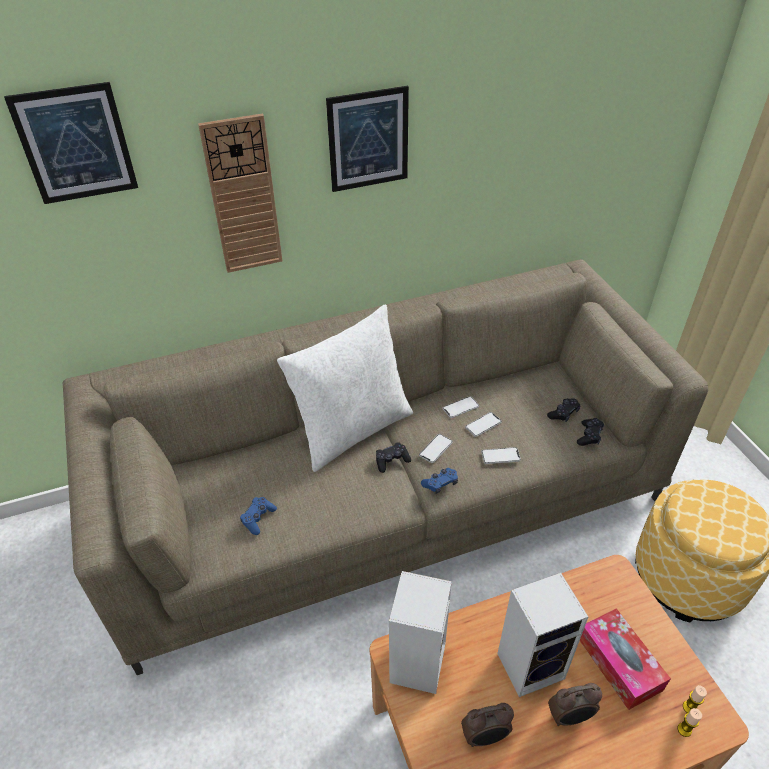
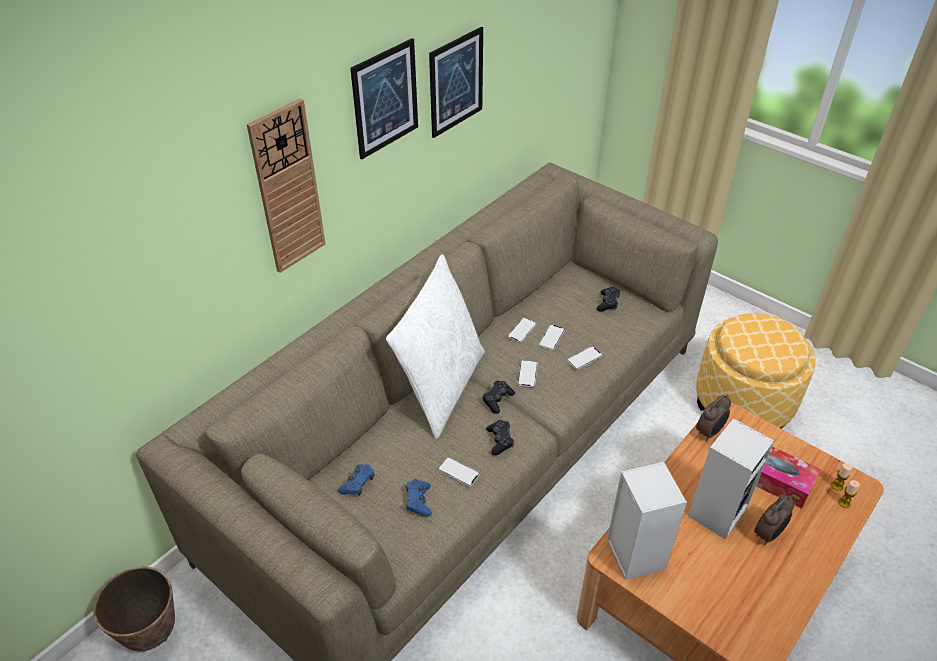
camera: 30 degrees left, 0 degrees up
picture [4,82,138,204] -> picture moved to [429,27,483,138]
blue game controller [421,468,458,494] -> blue game controller moved to [338,464,375,496]
alarm clock [461,703,514,747] -> alarm clock moved to [696,395,731,441]
black game controller [577,418,604,446] -> black game controller moved to [486,420,514,455]
none -> planter [93,567,175,651]
none -> phone [438,457,480,487]

